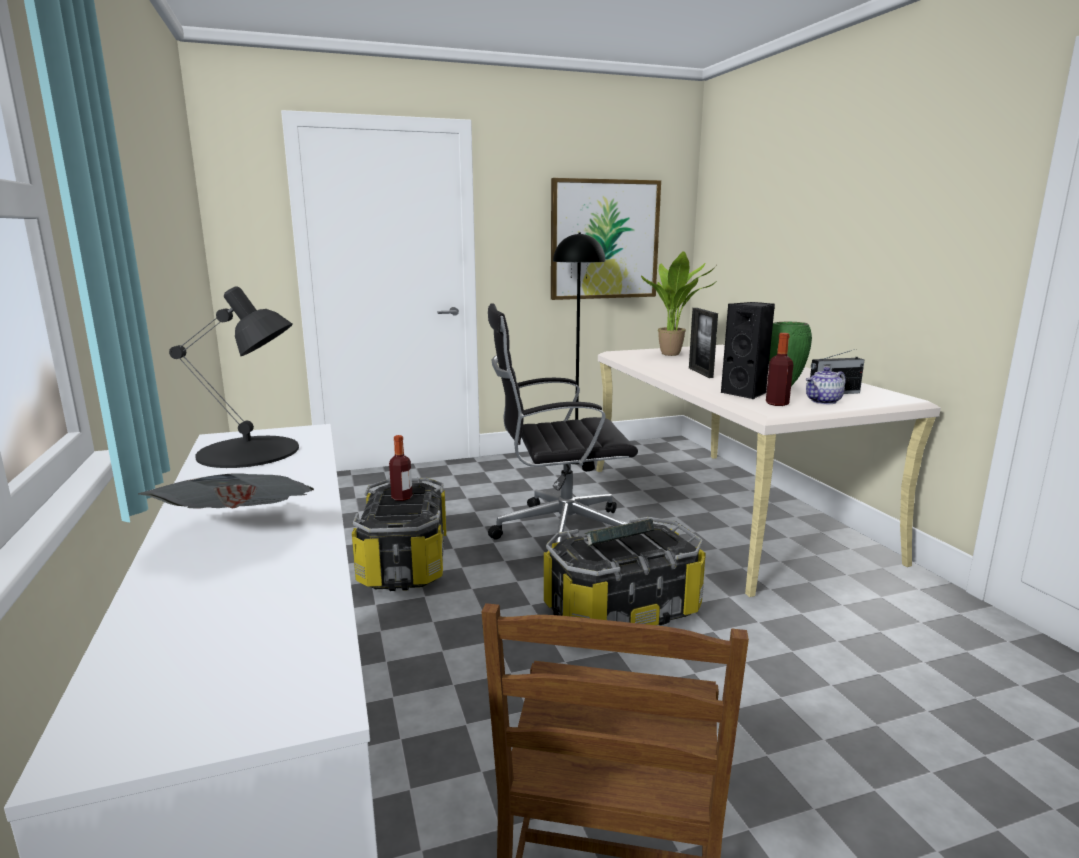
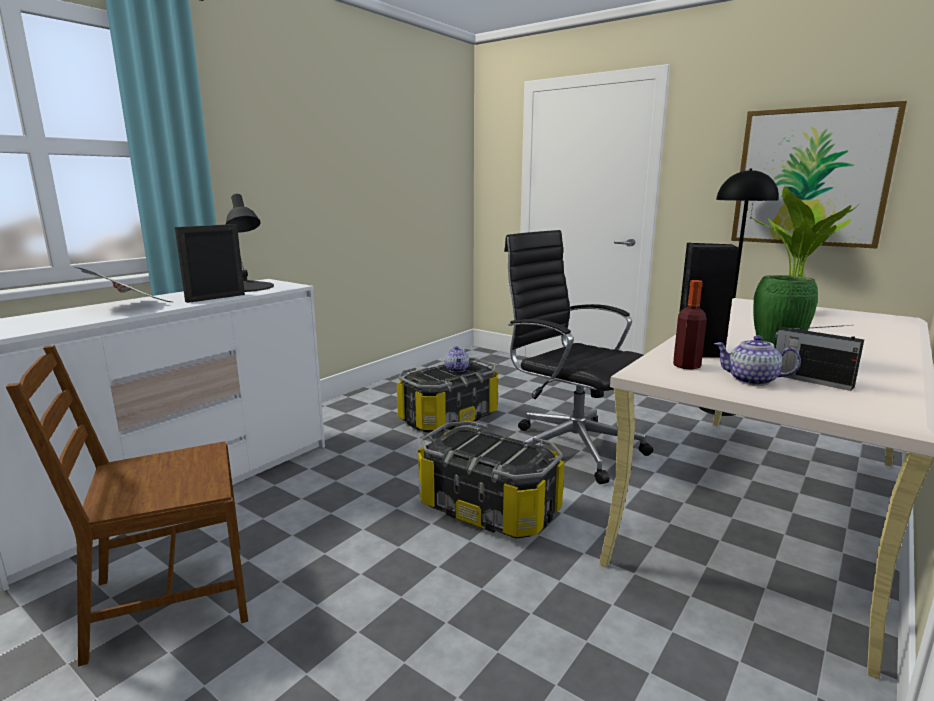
camera: 55 degrees right, 0 degrees up
bottle [389,435,412,501] -> teapot [444,346,469,372]
book [584,519,654,547] -> none
picture frame [689,308,718,378] -> picture frame moved to [175,224,245,303]

